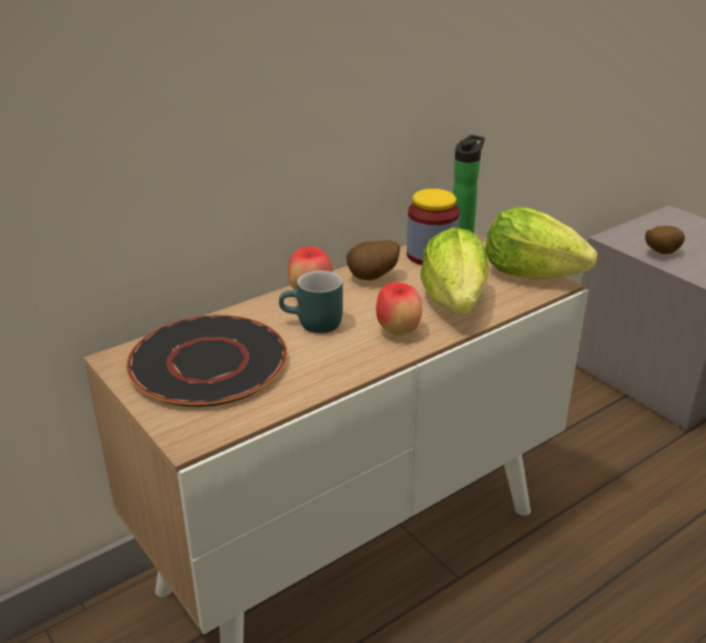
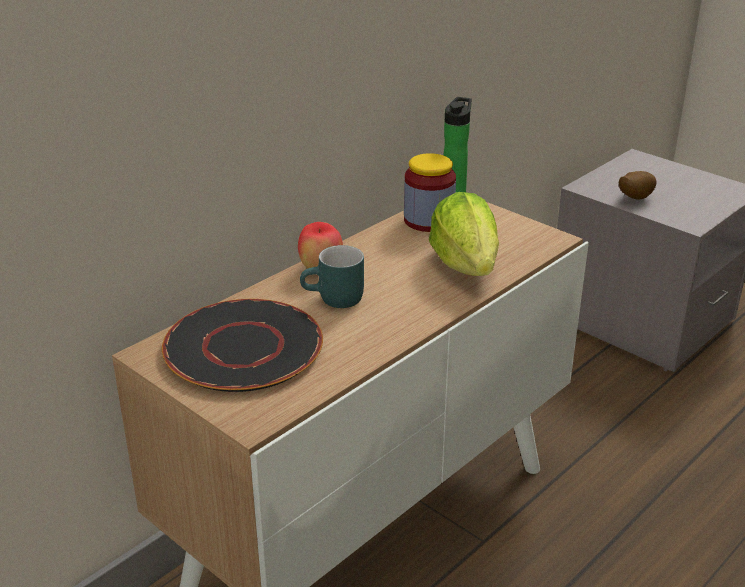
camera: 10 degrees left, 0 degrees up
potato [346,241,400,280] -> none
apple [376,282,422,336] -> none
lettuce [486,206,597,279] -> none

